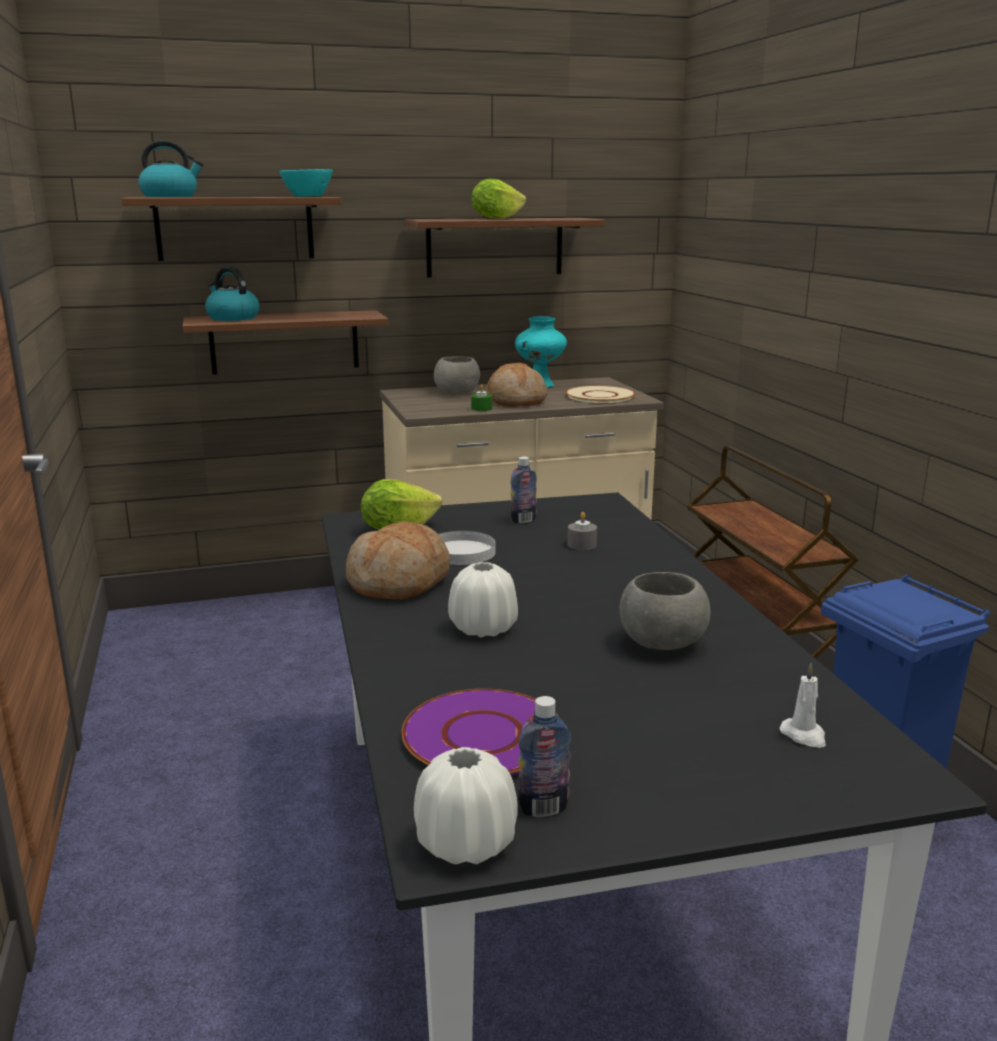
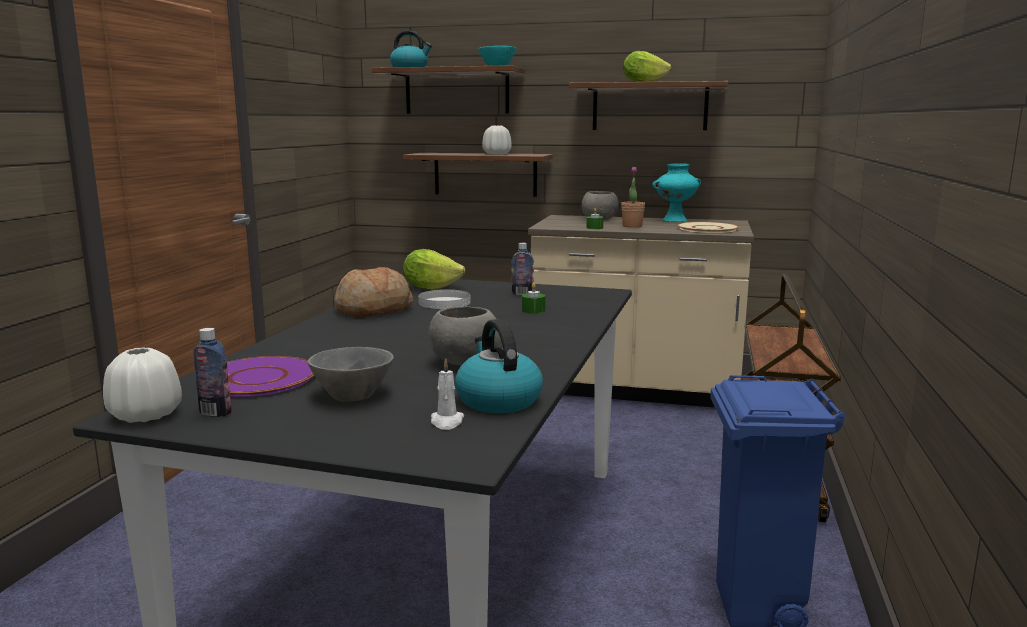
camera: 30 degrees right, 5 degrees down
kettle [205,267,259,321] -> kettle moved to [455,319,543,413]
white vase [448,562,518,637] -> white vase moved to [482,126,512,155]
bread [486,363,547,406] -> potted plant [621,167,645,228]
grey candle [568,512,597,550] -> green candle [522,283,545,314]
none -> grey bowl [307,347,394,402]

